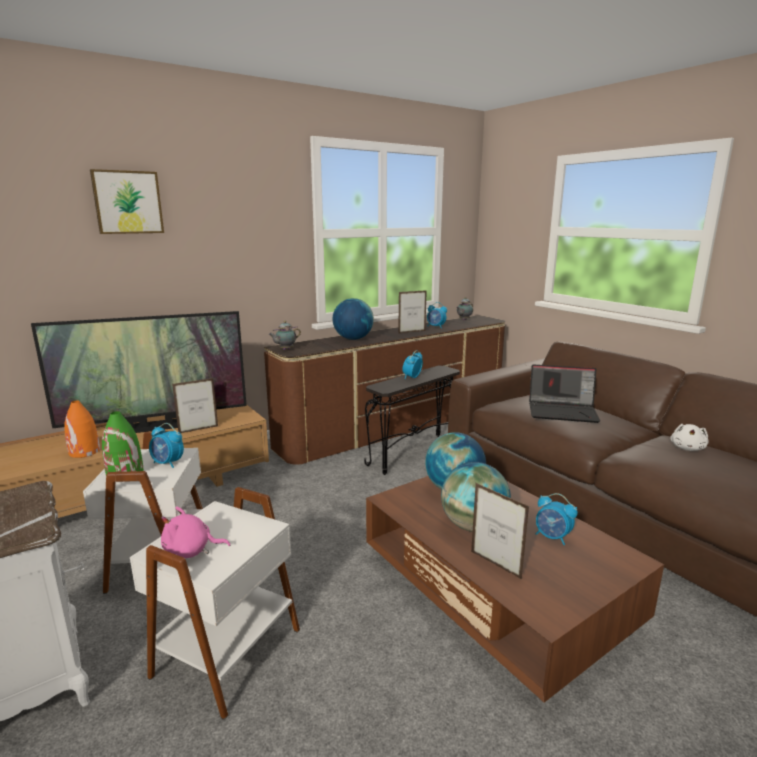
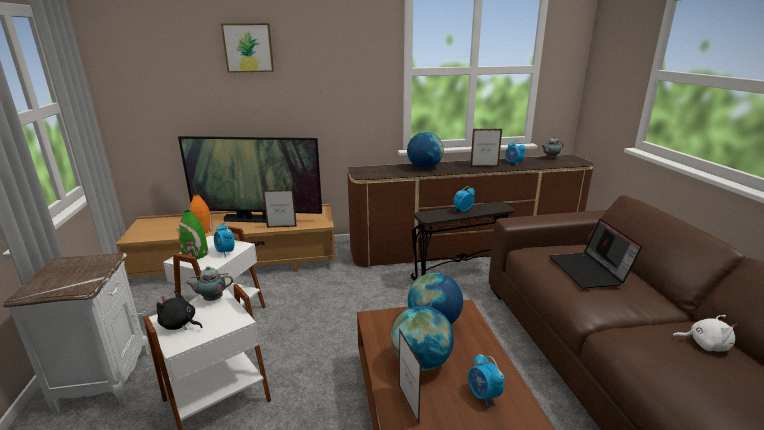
camera: 25 degrees right, 5 degrees up
pink plush toy [161,506,230,558] -> black plush toy [156,291,203,330]
teapot [269,321,301,350] -> teapot moved to [185,266,233,301]
laptop [529,364,600,423] -> laptop turned 45 degrees clockwise [549,219,642,289]
white plush toy [670,424,709,451] -> white plush toy turned 120 degrees counterclockwise [672,315,738,351]

